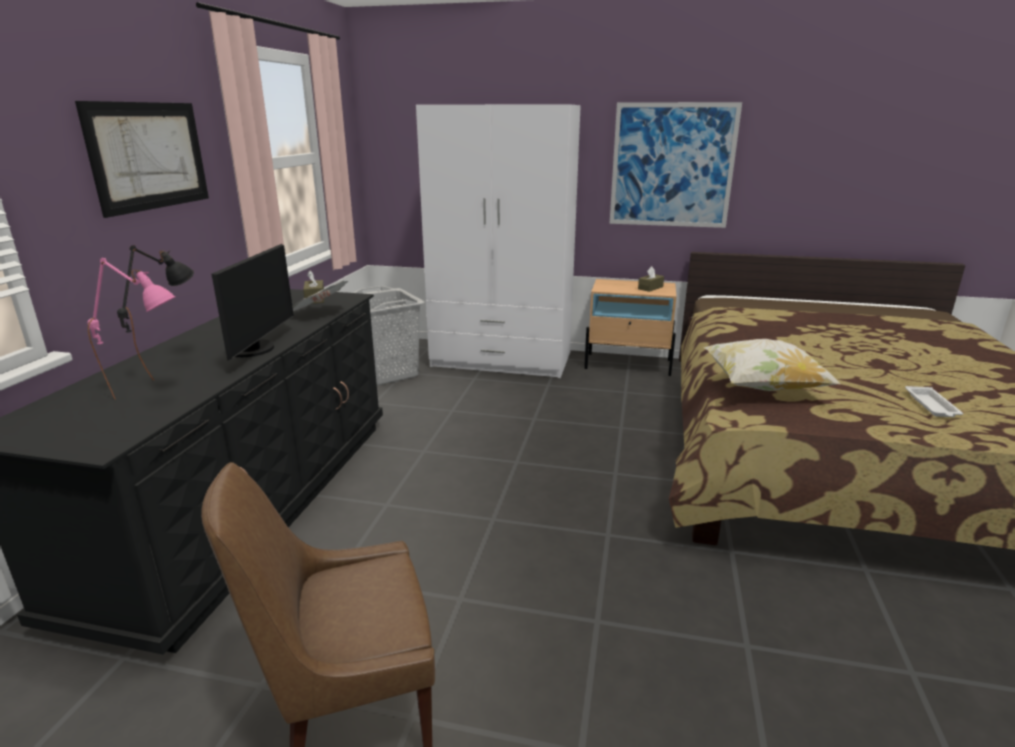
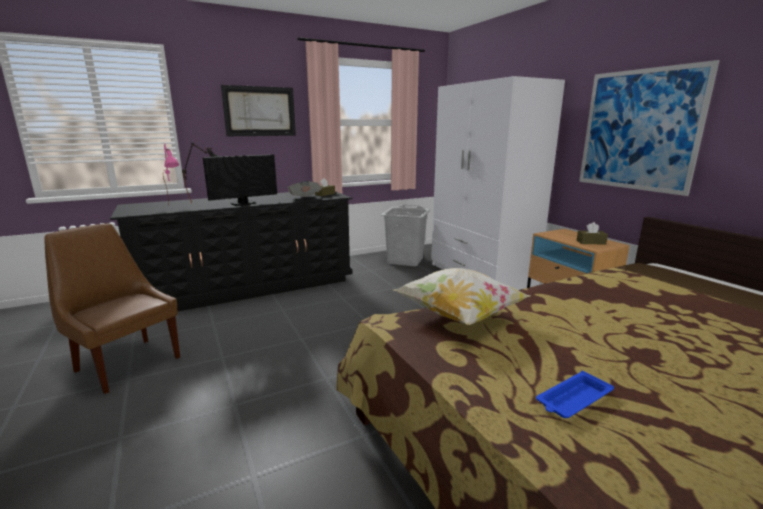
camera: 50 degrees right, 5 degrees down
white tray [905,386,963,417] -> blue tray [536,371,614,418]

